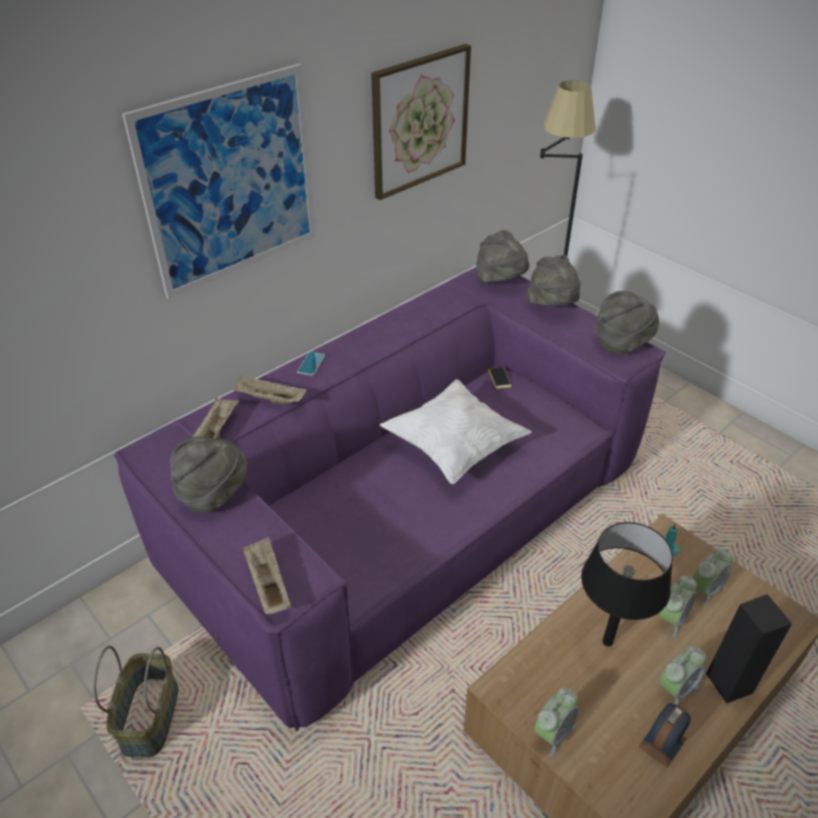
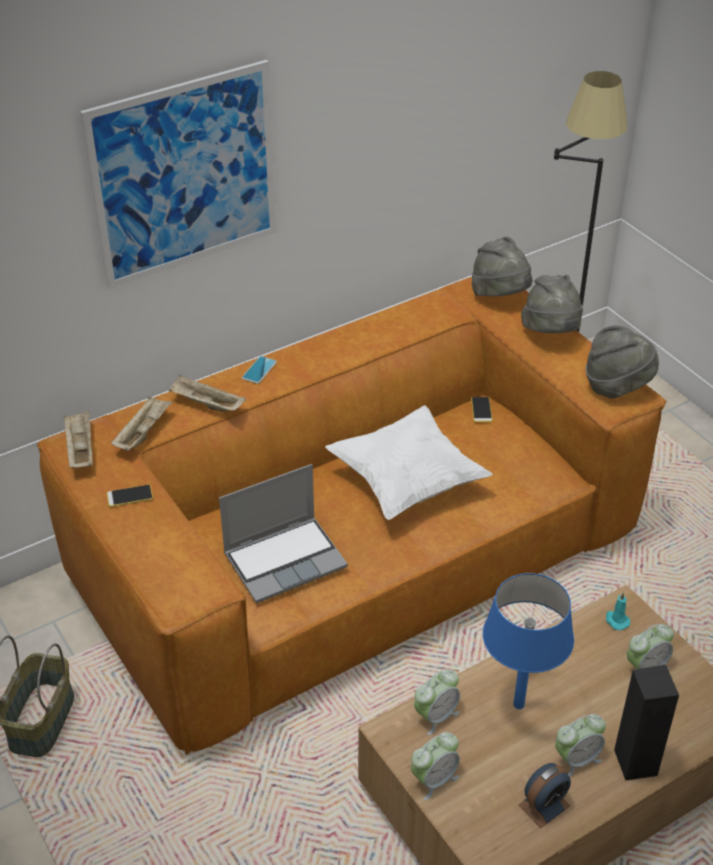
camera: 10 degrees right, 0 degrees up
purple sofa [114,267,665,732] -> brown sofa [37,277,667,755]
grey hat [170,437,247,513] -> phone [106,484,153,507]
beige tray [242,537,291,614] -> beige tray moved to [63,411,93,468]
picture [371,44,471,200] -> none
black table lamp [581,522,673,646] -> blue table lamp [483,573,574,709]
alarm clock [660,576,697,638] -> alarm clock moved to [414,669,460,735]
none -> laptop [219,464,348,603]

